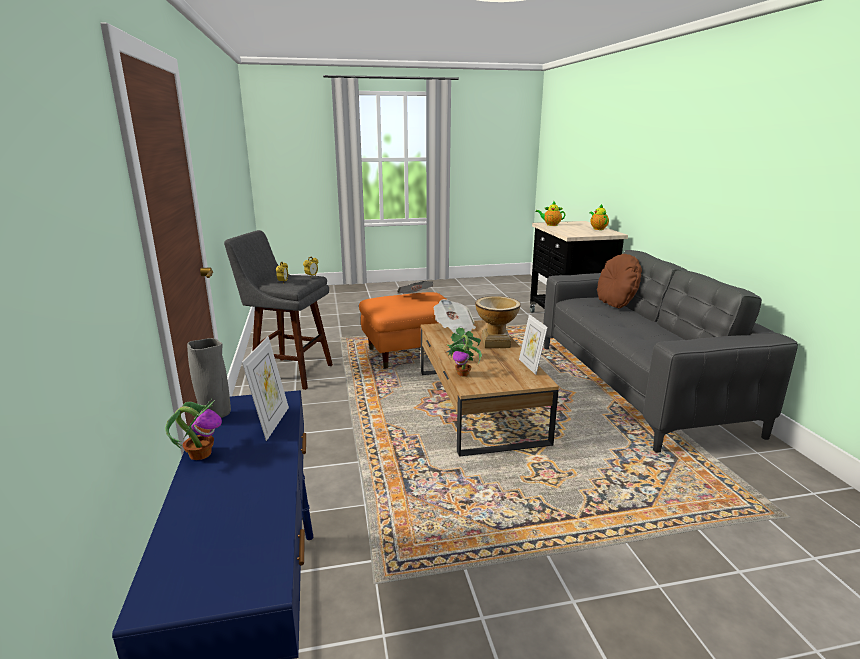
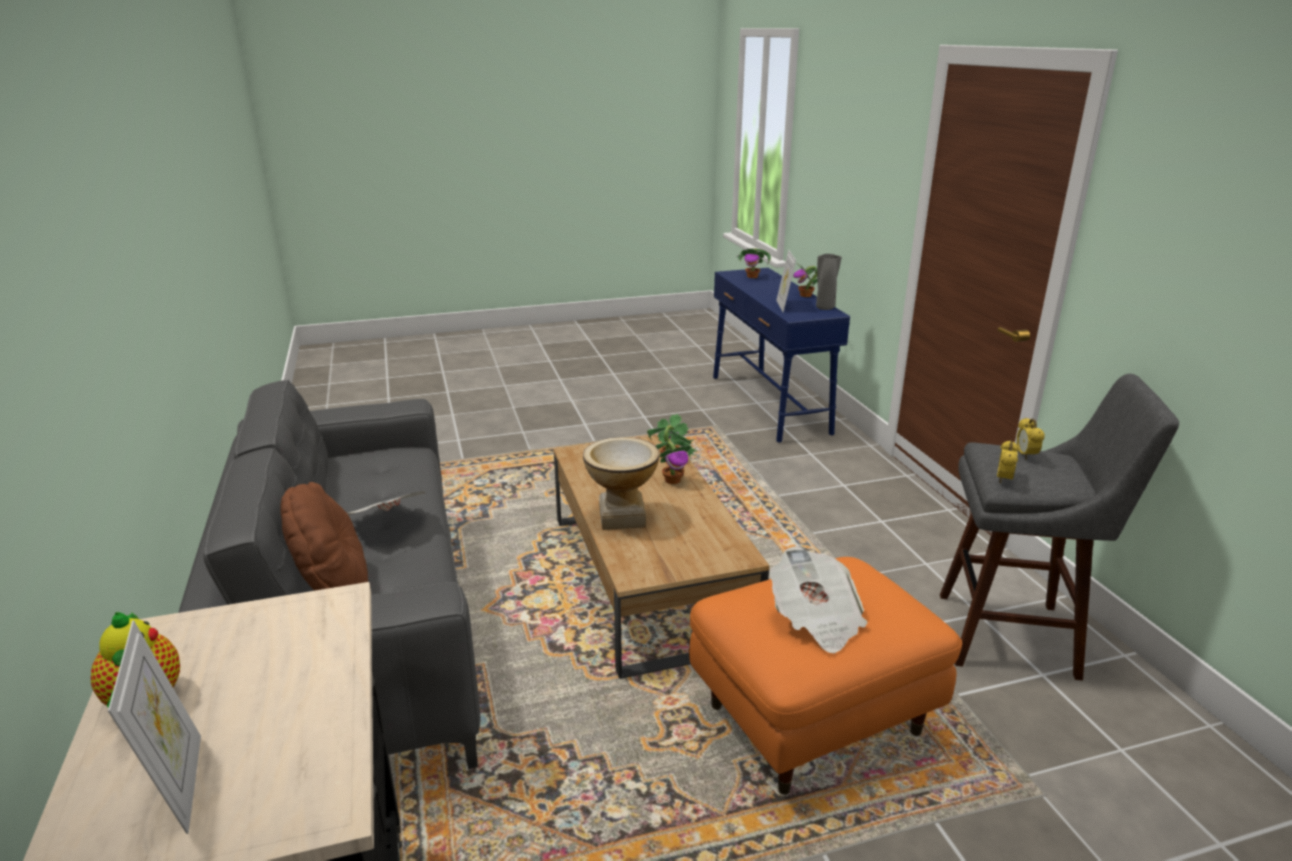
camera: 175 degrees right, 5 degrees up
newspaper [434,299,476,335] -> newspaper moved to [347,491,426,515]
picture frame [519,314,548,375] -> picture frame moved to [108,620,201,834]
teapot [535,201,565,226] -> none
none -> potted plant [736,248,771,278]

